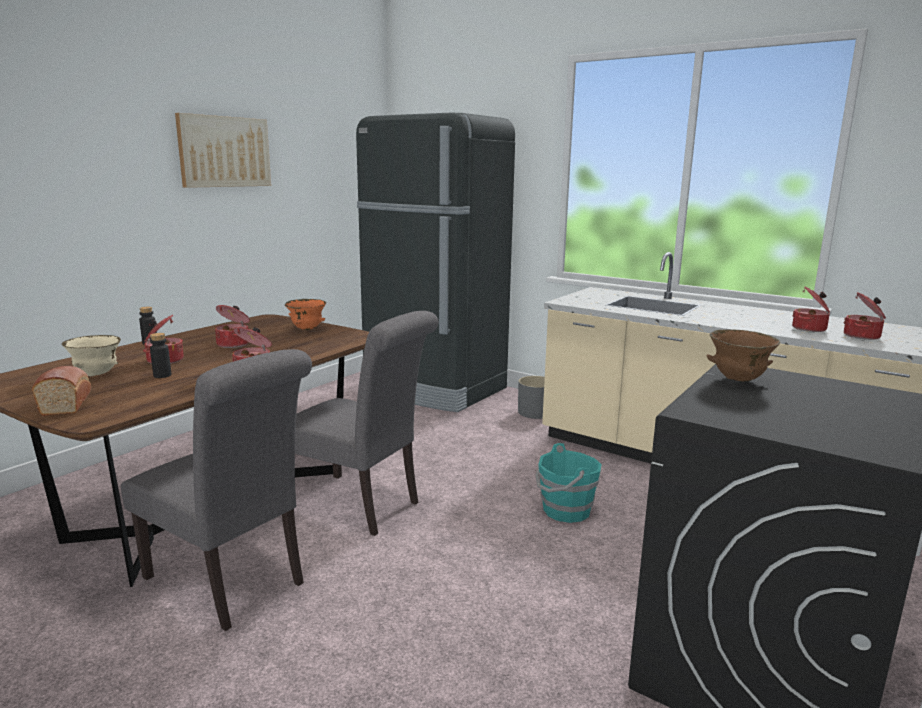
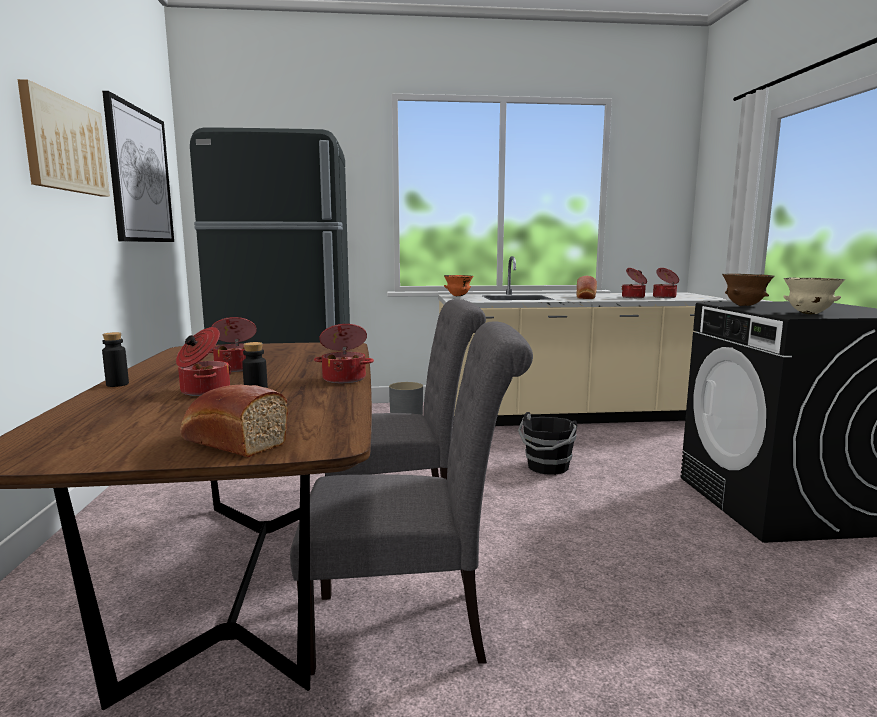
camera: 40 degrees left, 5 degrees down
beige bowl [62,335,121,376] -> beige bowl moved to [783,277,845,314]
orange bowl [285,299,326,330] -> orange bowl moved to [444,275,473,296]
turquoise bucket [535,443,602,523] -> black bucket [518,412,578,475]
none -> picture [102,91,174,242]
none -> bread [576,276,597,299]

